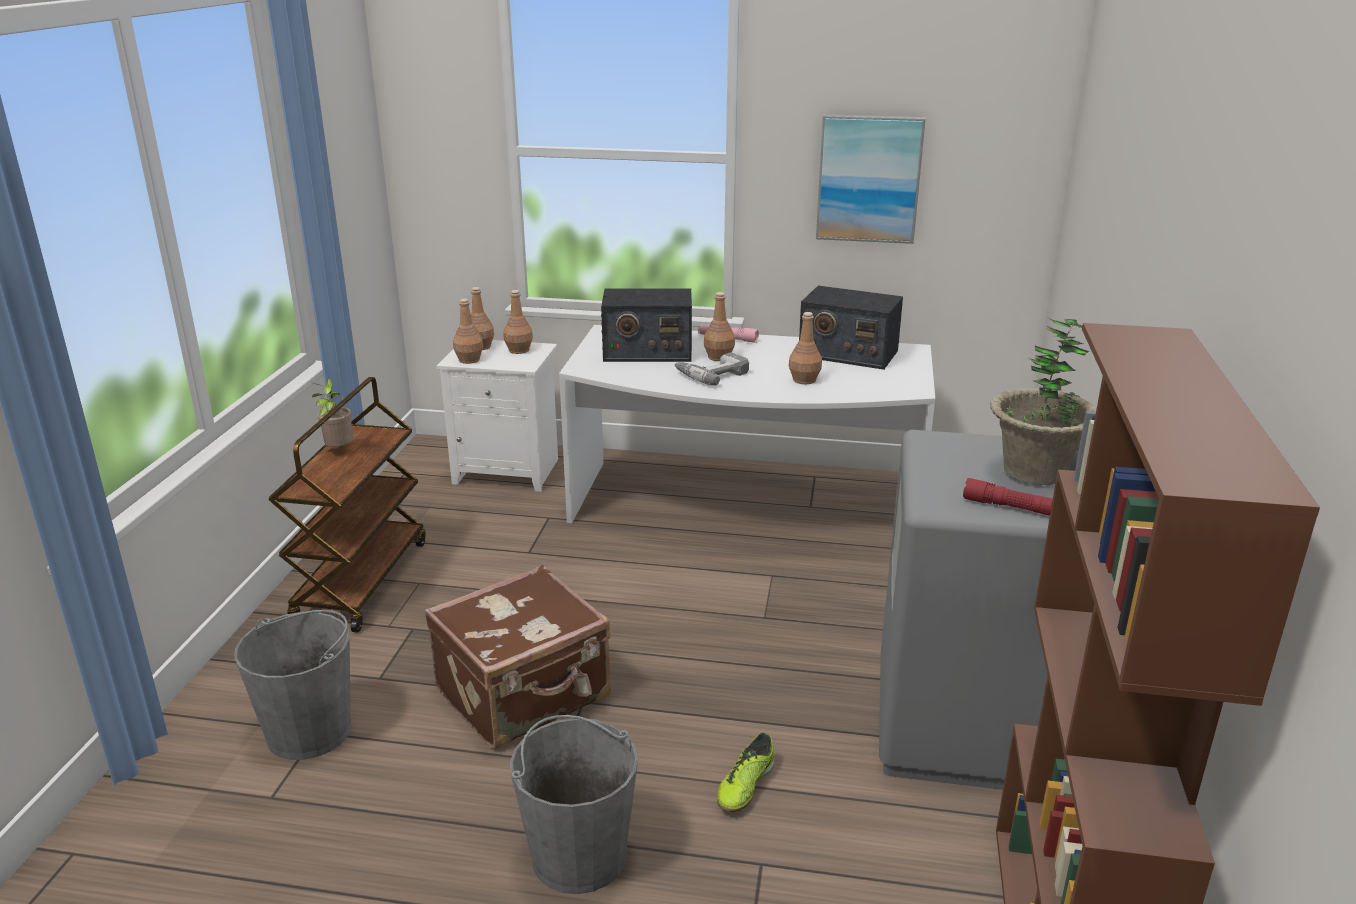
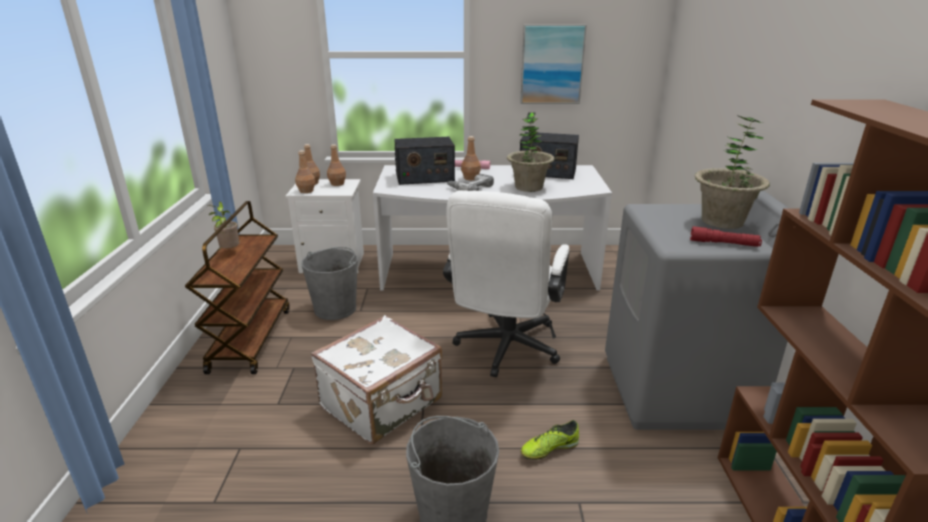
camera: 10 degrees left, 0 degrees up
grey bucket [234,610,352,760] -> grey bucket moved to [301,247,358,320]
brown suitcase [425,565,611,749] -> white suitcase [311,315,442,444]
shoe [717,733,774,812] -> shoe turned 45 degrees clockwise [521,420,579,460]
brown bottle [789,312,822,384] -> potted plant [507,112,555,192]
none -> white office chair [443,190,569,377]

